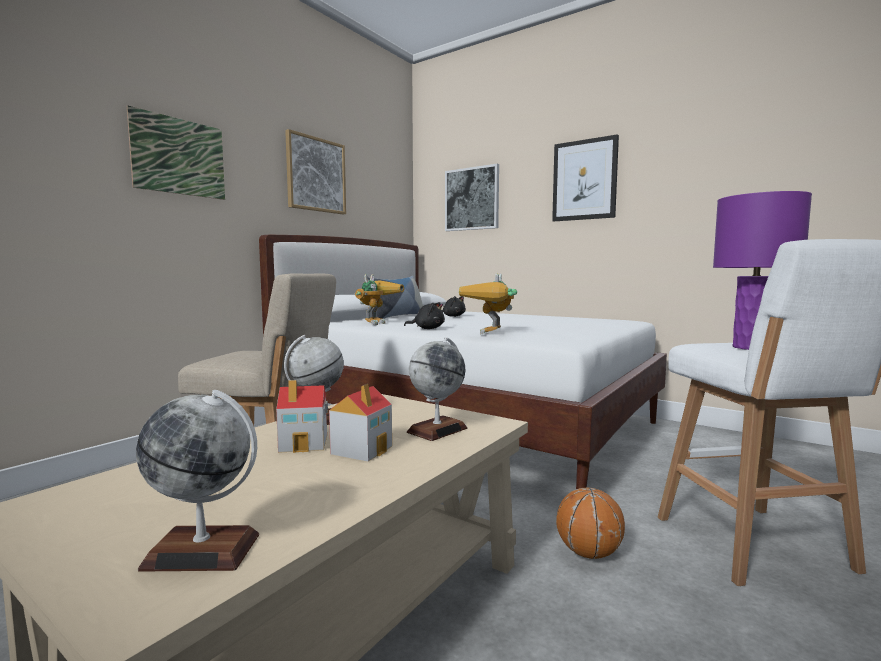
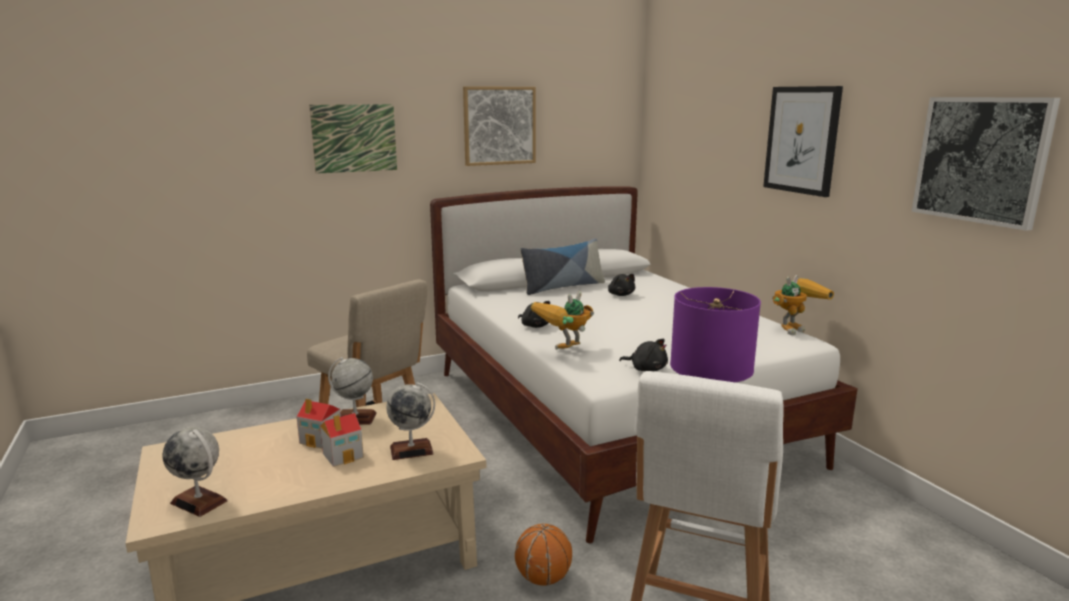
camera: 30 degrees right, 10 degrees up
toy robot [355,274,404,325] -> toy robot moved to [772,275,834,335]
picture [445,164,499,231] -> picture moved to [912,97,1060,231]
none -> black plush toy [619,339,668,371]

